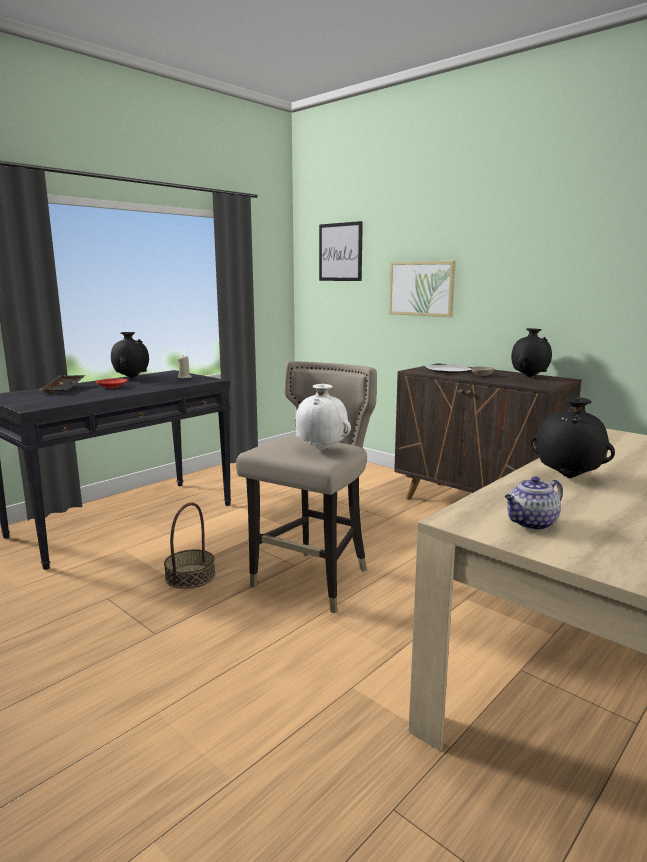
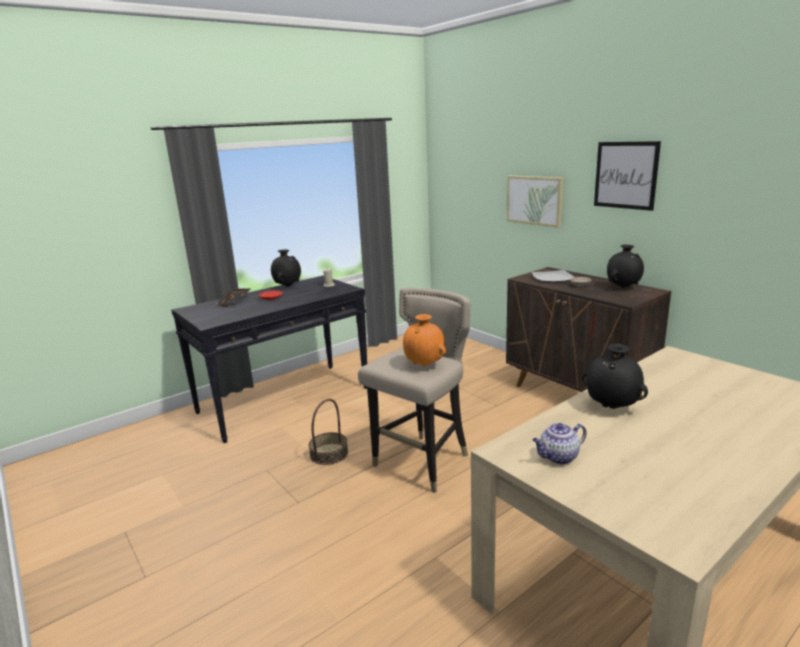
camera: 10 degrees right, 5 degrees up
white vase [294,384,351,450] -> orange vase [403,314,446,366]
picture [319,221,363,281] -> picture moved to [594,141,661,211]

